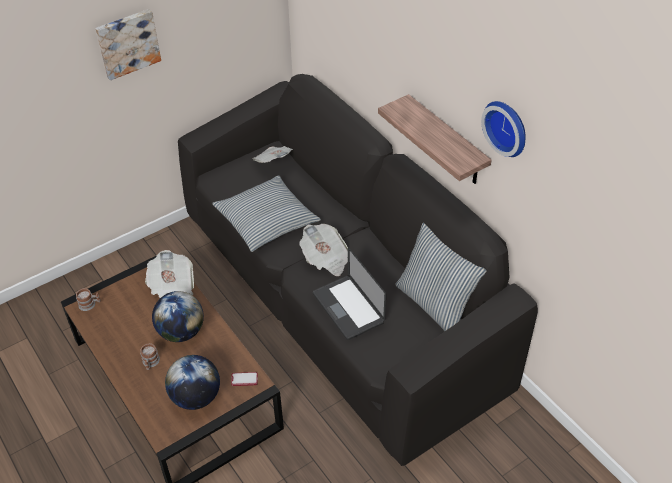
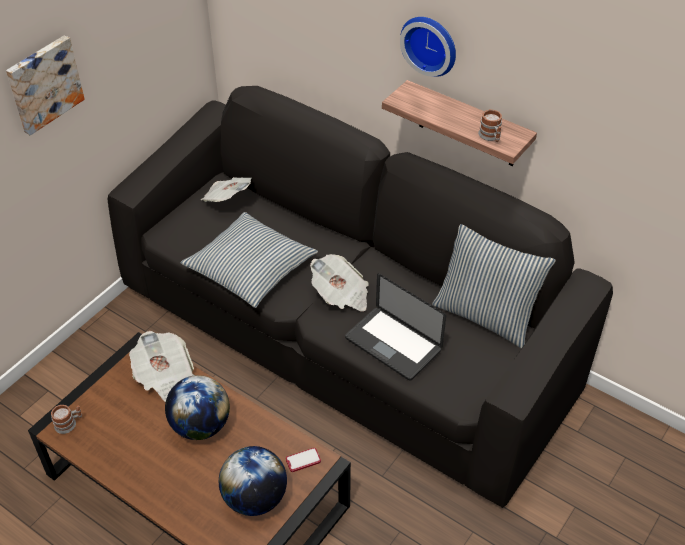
camera: 20 degrees left, 0 degrees up
mug [140,343,160,370] -> mug moved to [478,109,502,142]
wall clock [481,101,525,157] -> wall clock moved to [400,17,456,77]

